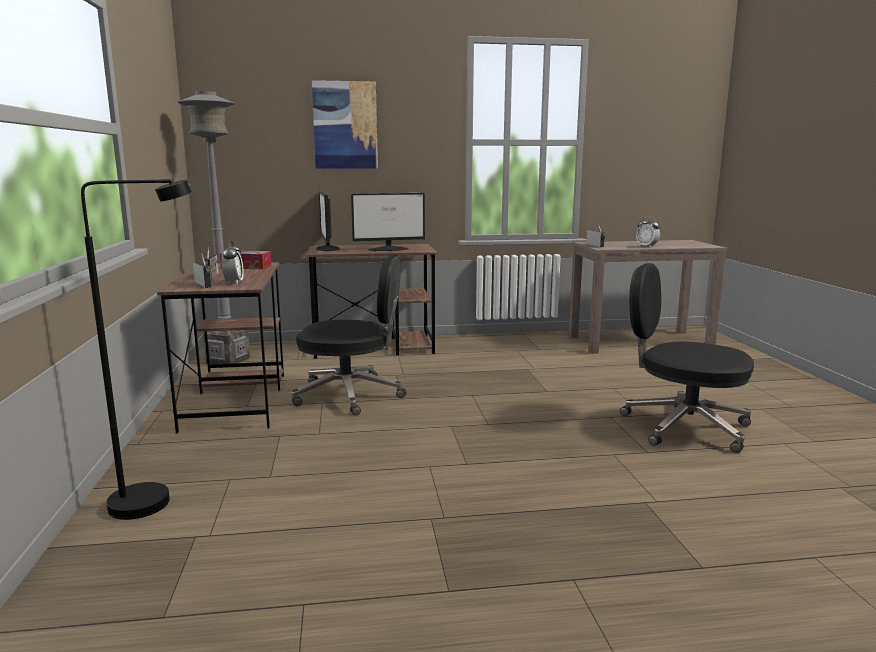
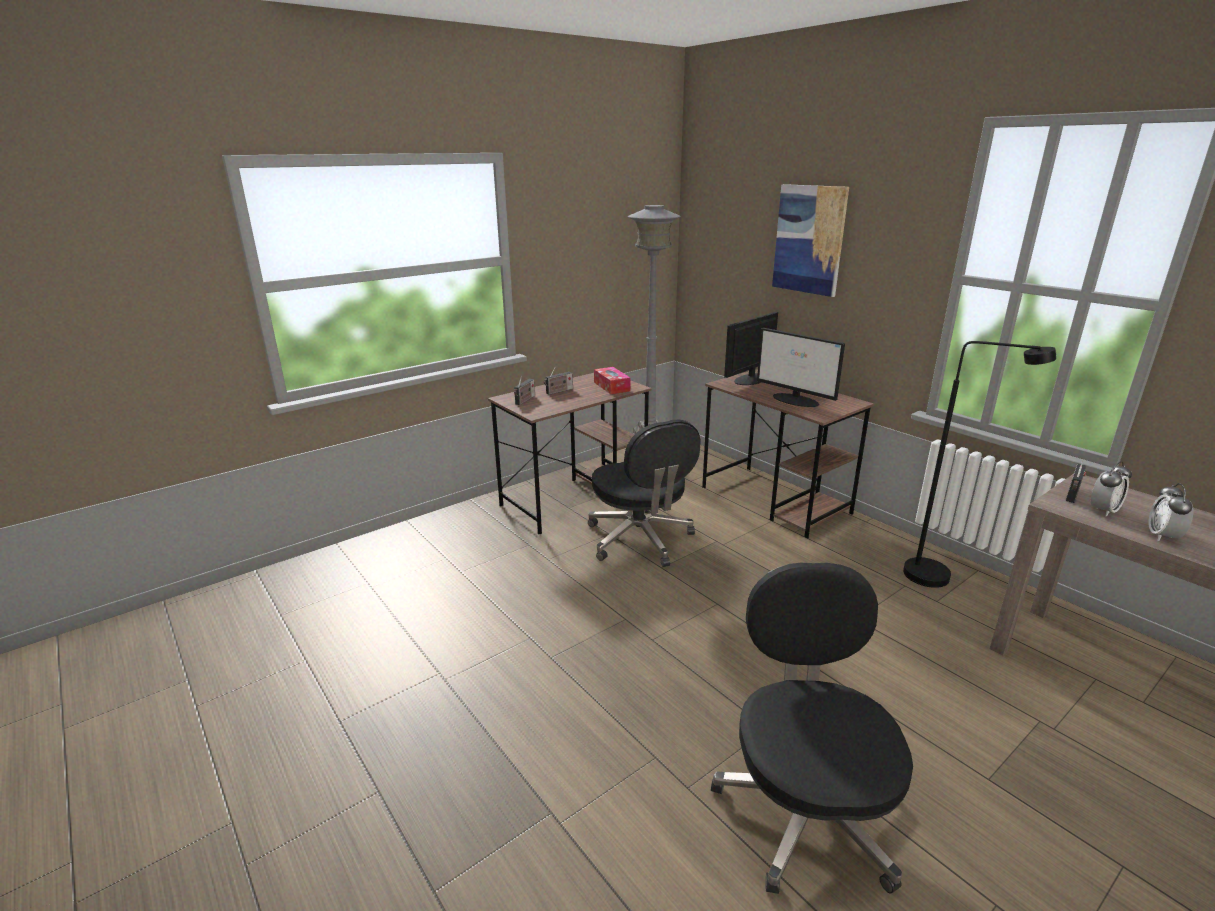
camera: 60 degrees right, 10 degrees up
black floor lamp [81,179,192,520] -> black floor lamp moved to [903,341,1056,588]
alarm clock [221,241,244,284] -> alarm clock moved to [1091,461,1132,517]

